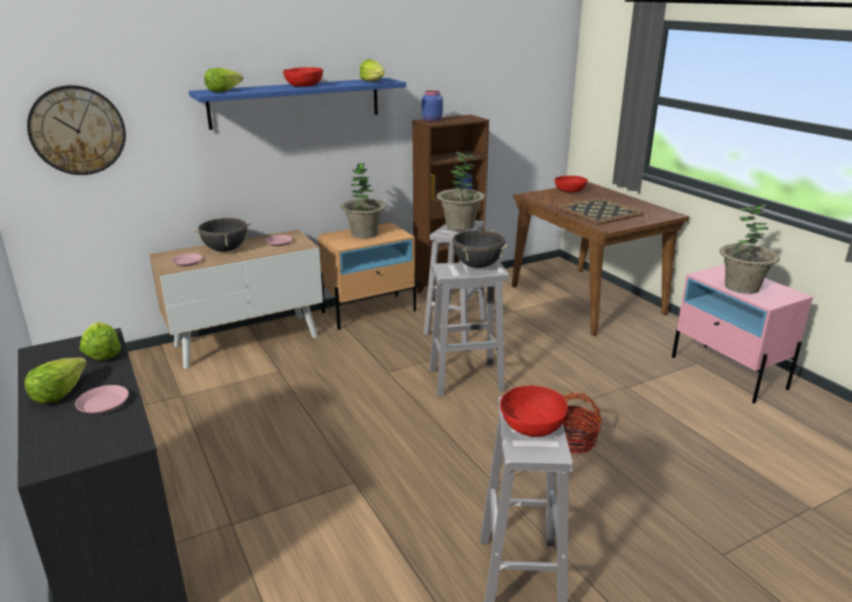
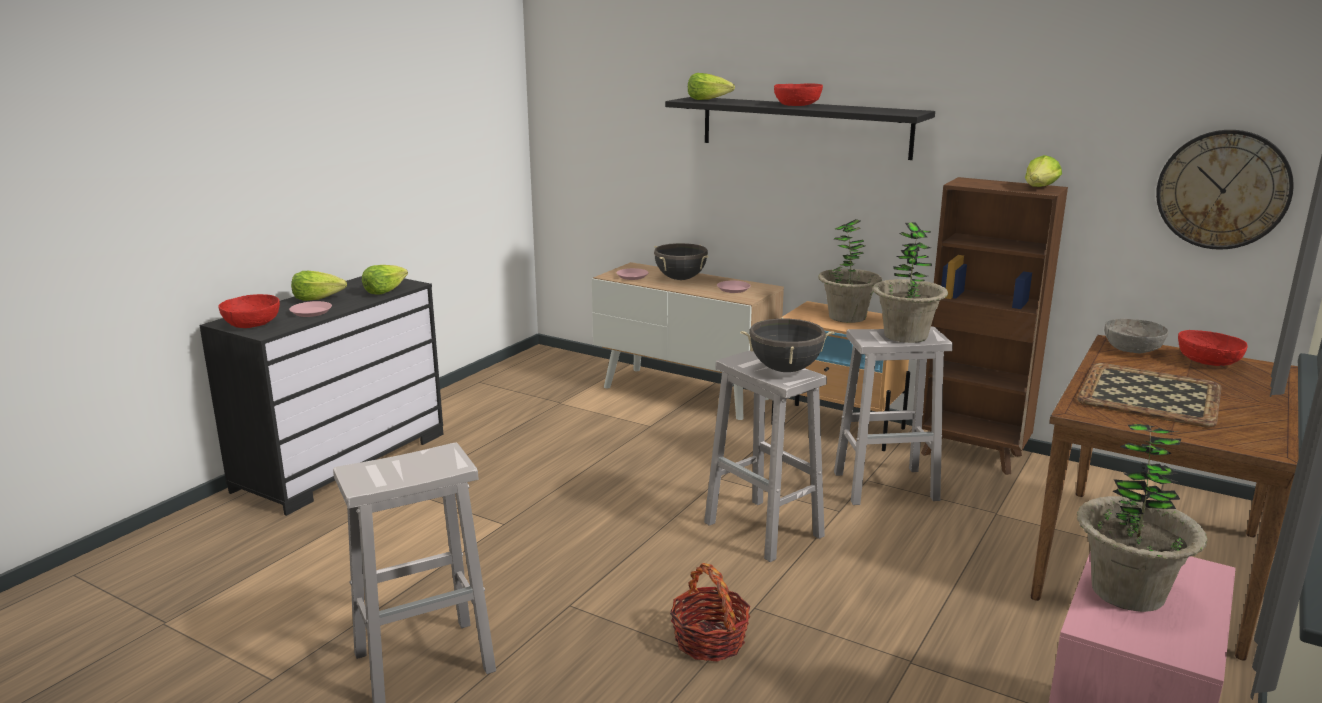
camera: 60 degrees right, 5 degrees down
wall clock [27,85,126,175] -> wall clock moved to [1156,130,1294,250]
blue shelf [189,78,406,130] -> black shelf [665,97,935,160]
lettuce [360,59,385,82] -> lettuce moved to [1025,155,1062,187]
blue jar [422,90,443,122] -> none
red bowl [500,385,568,437] -> red bowl moved to [219,294,280,328]
none -> grey bowl [1104,318,1168,354]

